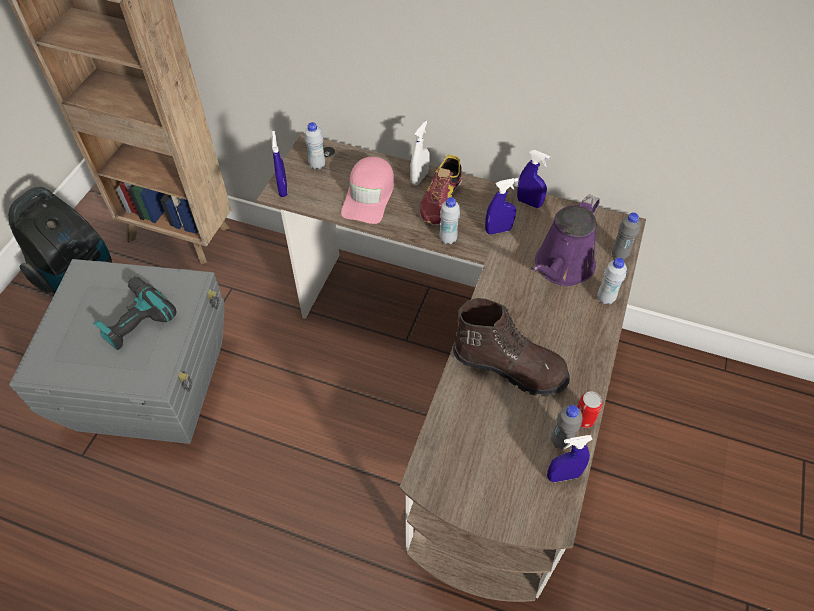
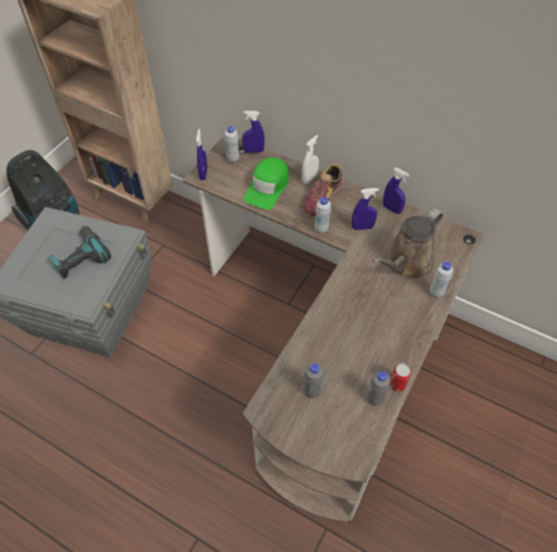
camera: 10 degrees right, 0 degrees up
pink cap [341,156,394,224] -> green cap [243,157,289,210]
brown boot [453,298,570,396] -> none
purple watering can [532,194,600,286] -> brown watering can [373,209,443,279]
blue spray bottle [547,435,593,482] -> blue spray bottle moved to [242,111,265,153]
grey bottle [612,212,641,260] -> grey bottle moved to [304,363,324,398]

